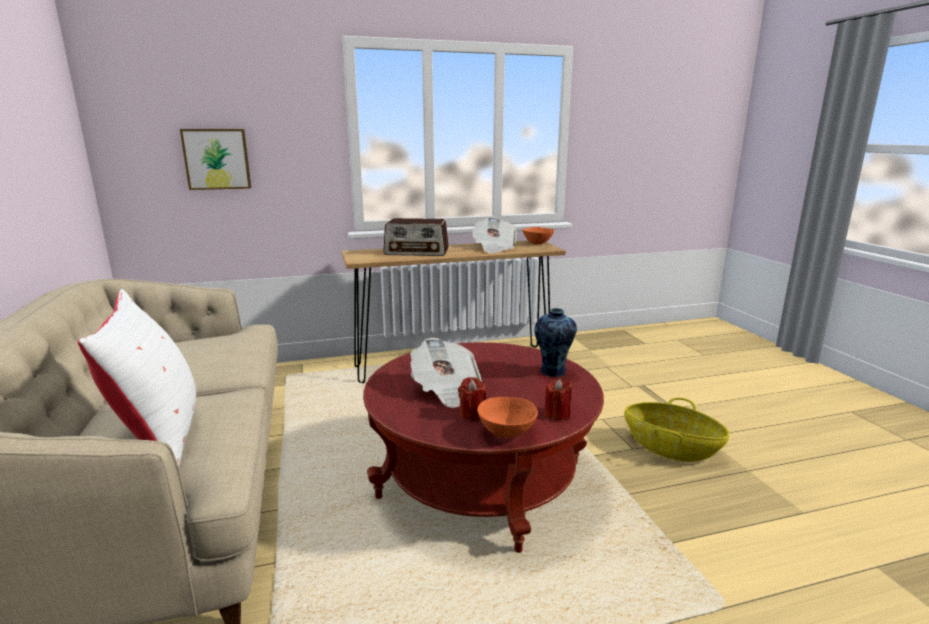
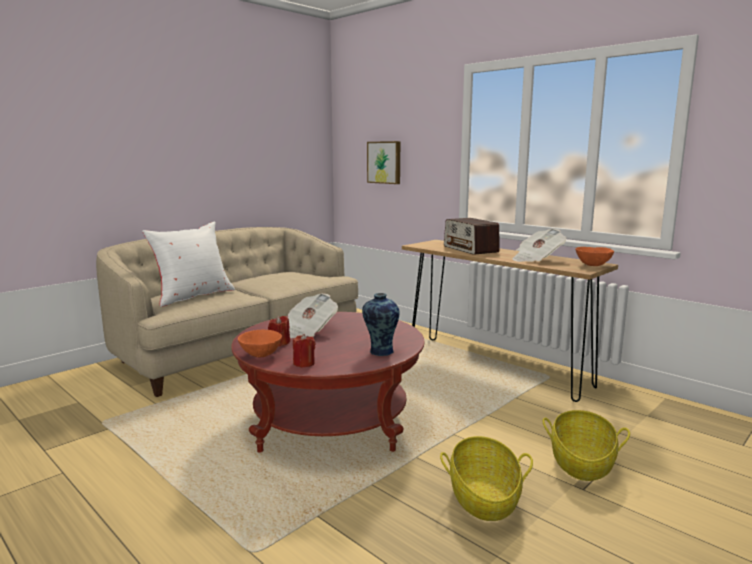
camera: 60 degrees right, 5 degrees down
none -> basket [543,410,630,481]

